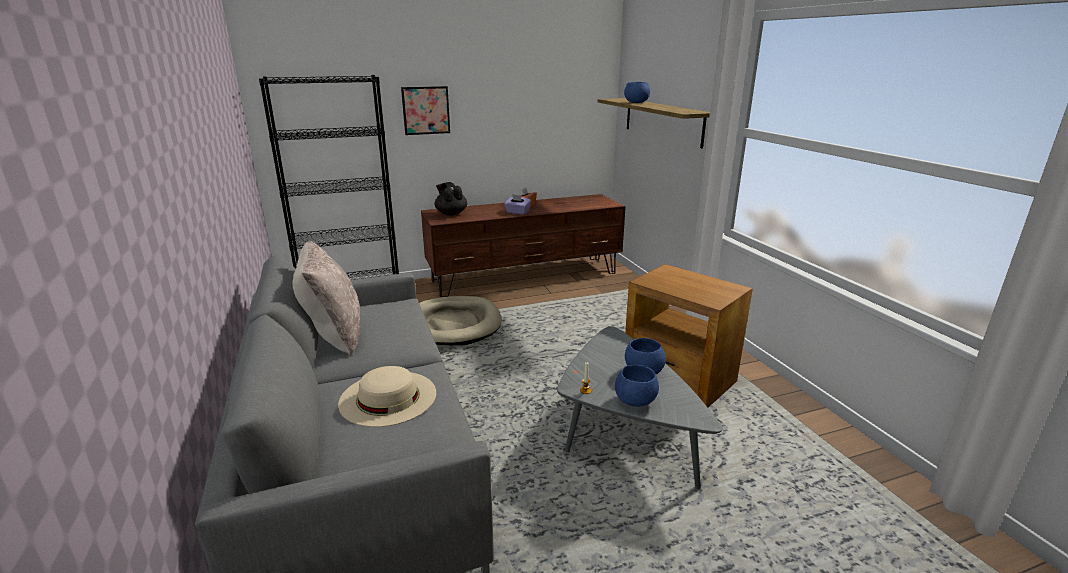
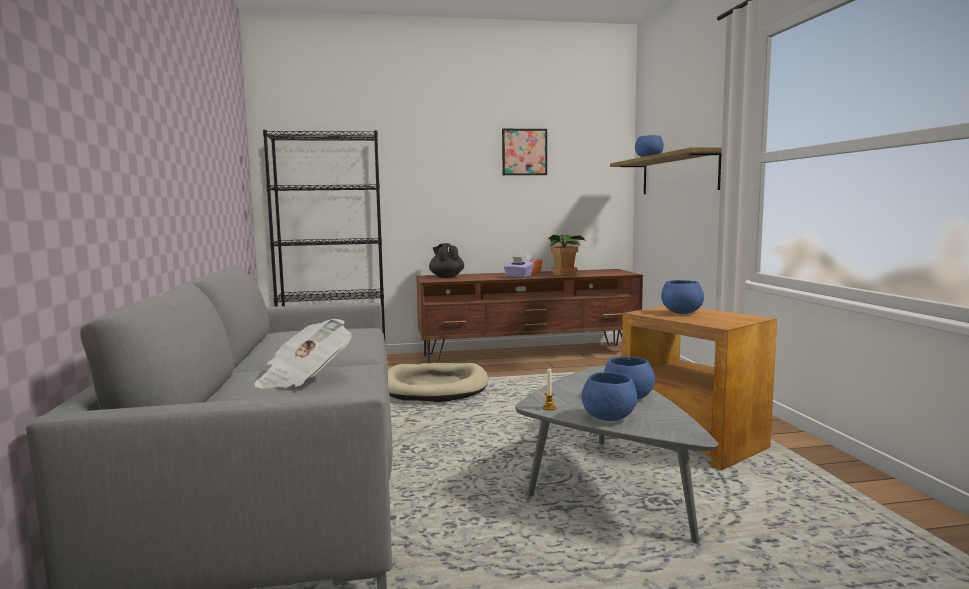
camera: 10 degrees right, 15 degrees down
beige pillow [293,241,360,356] -> none
beige hat [338,366,436,427] -> newspaper [254,319,352,389]
picture [401,86,450,135] -> picture moved to [502,129,547,175]
none -> potted plant [548,234,586,276]
none -> blue bowl [661,280,704,314]

